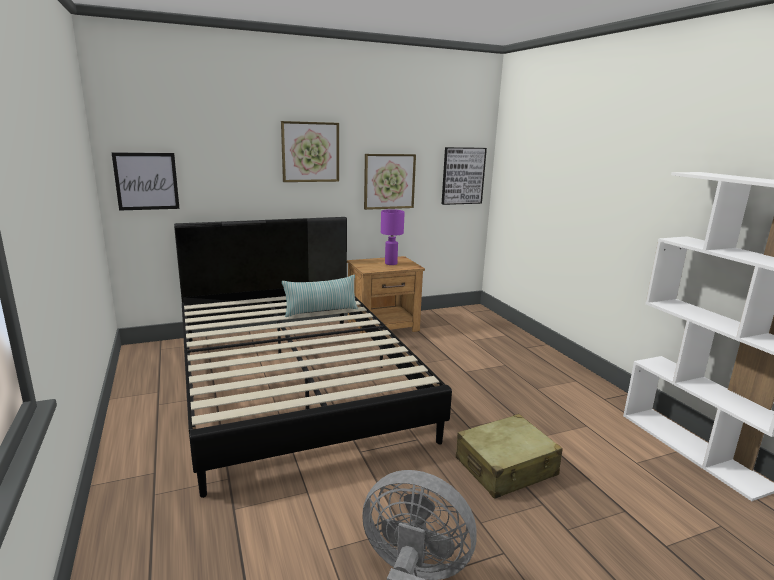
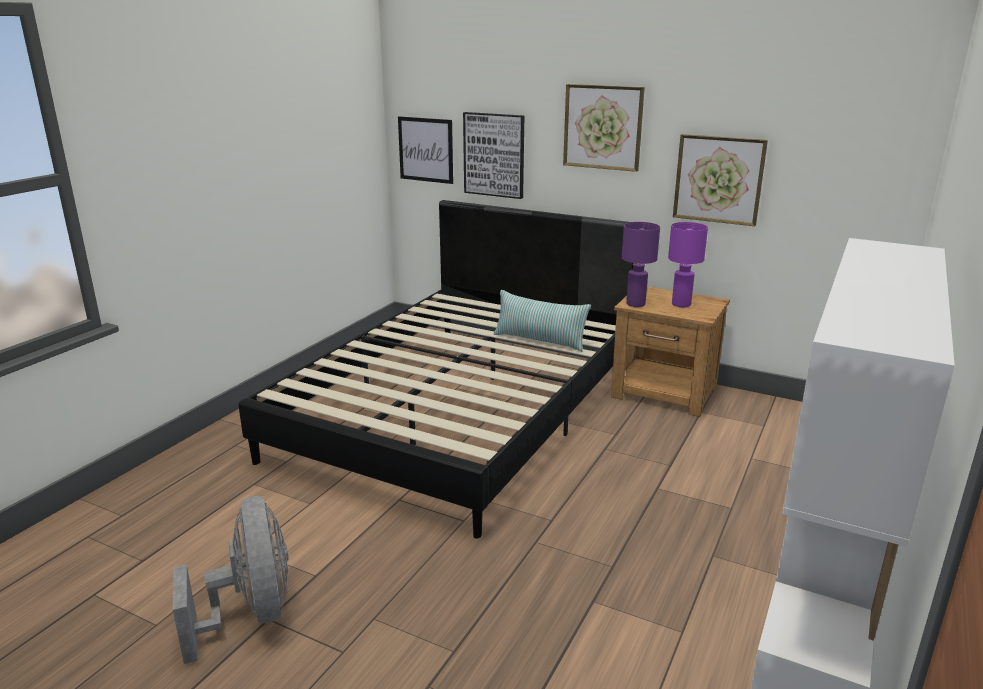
camera: 50 degrees right, 5 degrees up
picture [442,147,487,205] -> picture moved to [463,112,524,199]
beige suitcase [456,414,563,499] -> none
none -> purple table lamp [622,222,660,307]

